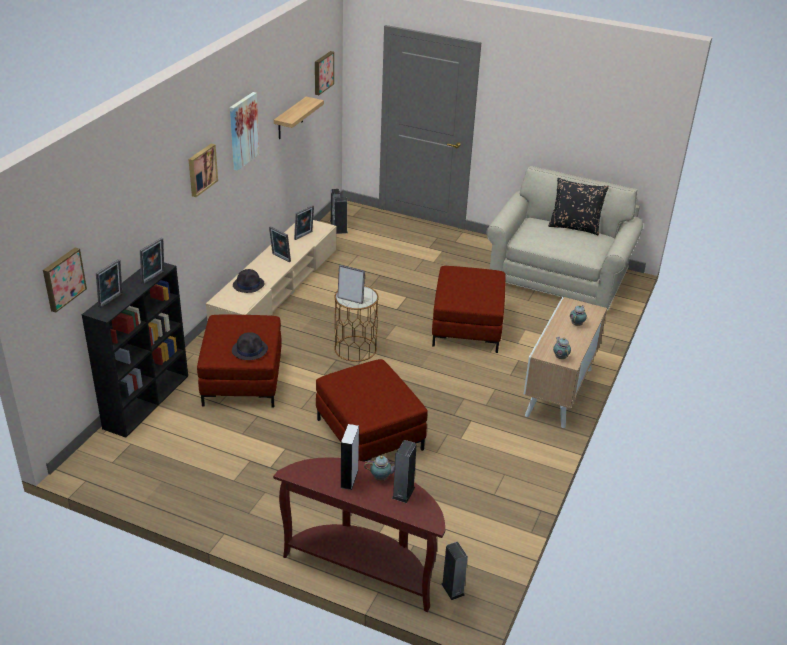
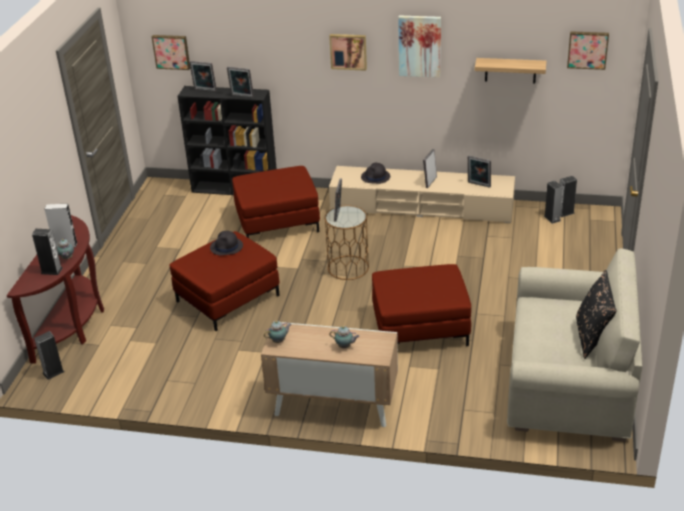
camera: 80 degrees right, 0 degrees up
black hat [232,332,268,360] -> black hat moved to [210,231,243,255]

